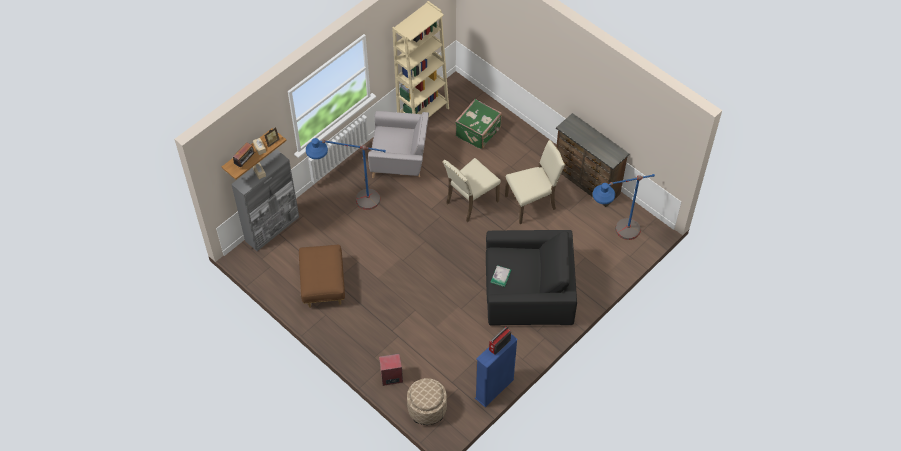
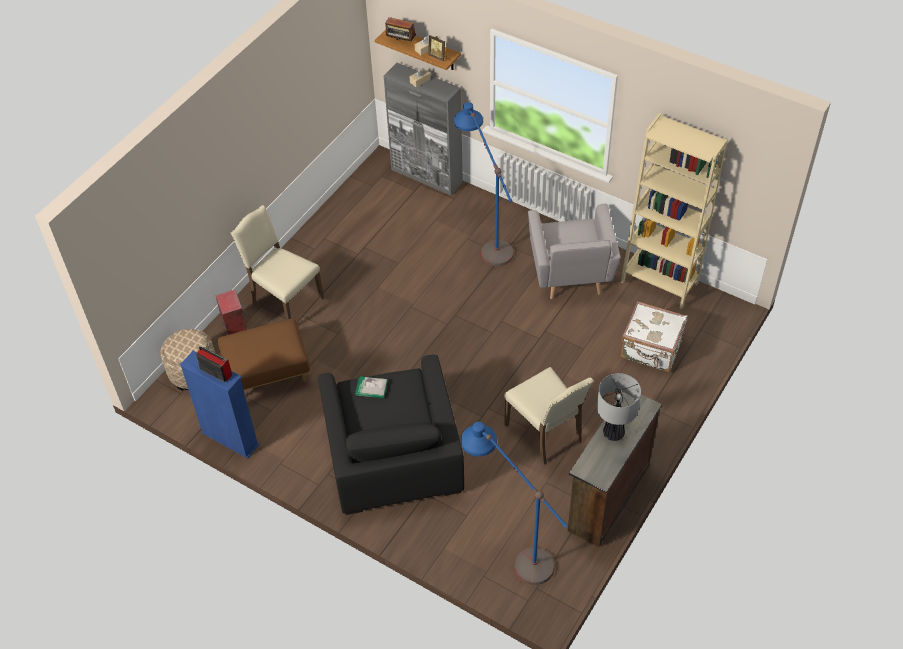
camera: 80 degrees right, 5 degrees down
brown ottoman [299,245,345,308] -> brown ottoman moved to [218,318,310,390]
beige chair [443,158,501,222] -> beige chair moved to [231,205,324,320]
green suitcase [455,99,502,150] -> white suitcase [621,301,687,372]
none -> table lamp [597,373,641,441]

